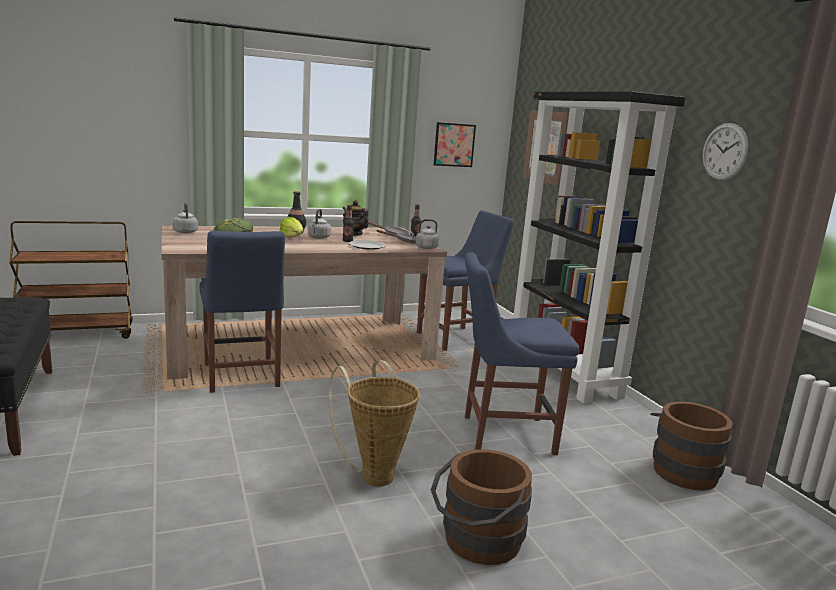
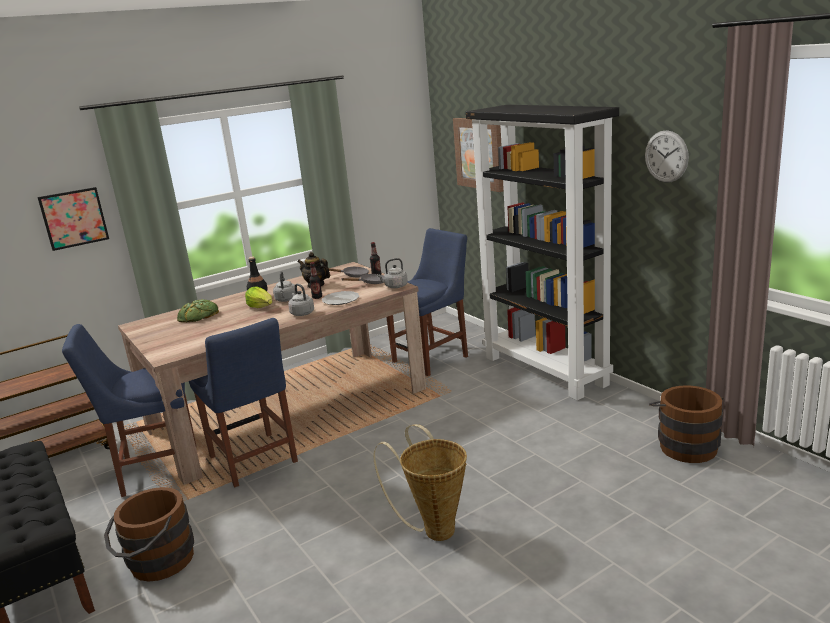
camera: 10 degrees left, 5 degrees up
grey kettle [173,202,198,233] -> grey kettle moved to [288,284,314,316]
brown bucket [431,449,532,565] -> brown bucket moved to [104,487,194,582]
picture [434,122,476,167] -> picture moved to [37,187,109,251]
blue chair [465,252,579,455] -> blue chair moved to [62,324,196,497]

